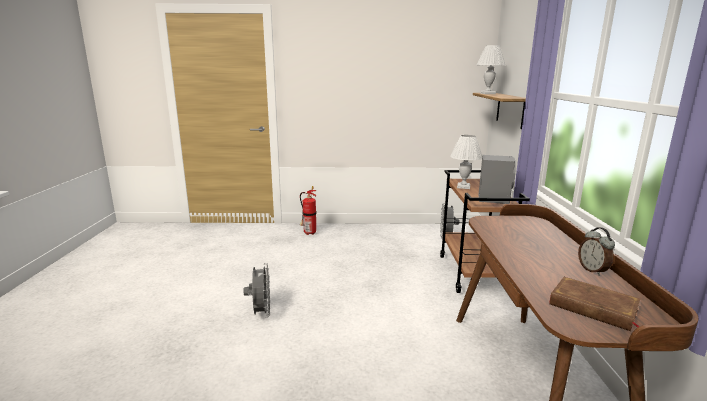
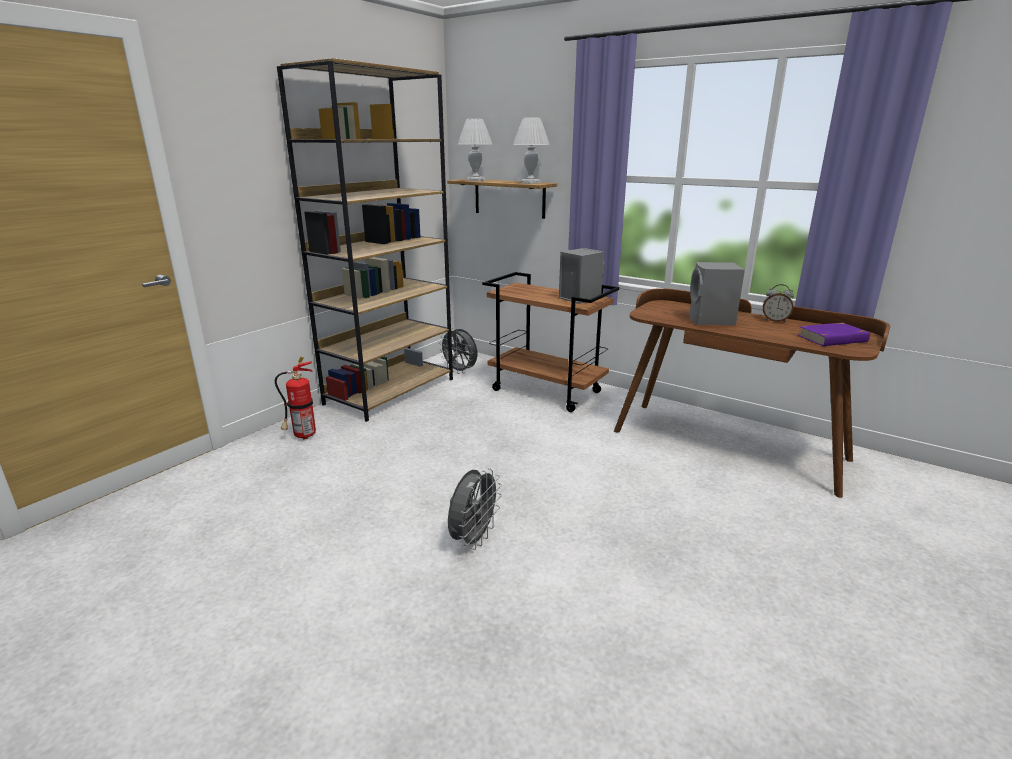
camera: 55 degrees left, 5 degrees up
grey fan [243,263,270,317] -> grey fan turned 90 degrees clockwise [448,468,502,550]
white table lamp [450,135,482,189] -> white table lamp moved to [513,118,550,184]
brown book [549,277,640,331] -> purple book [798,322,870,346]
none -> brown bookcase [277,58,453,422]
none -> grey speaker [690,262,745,326]

